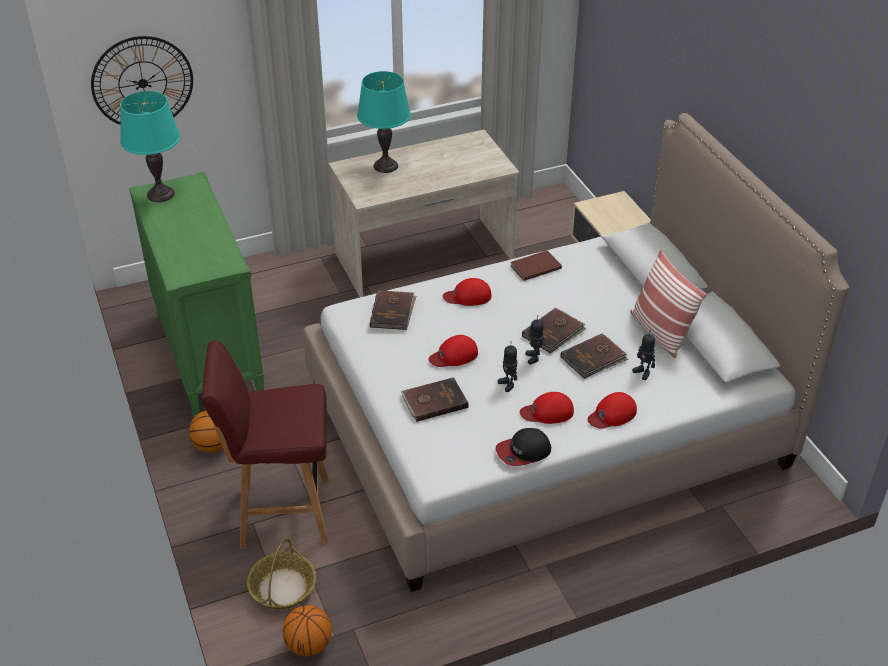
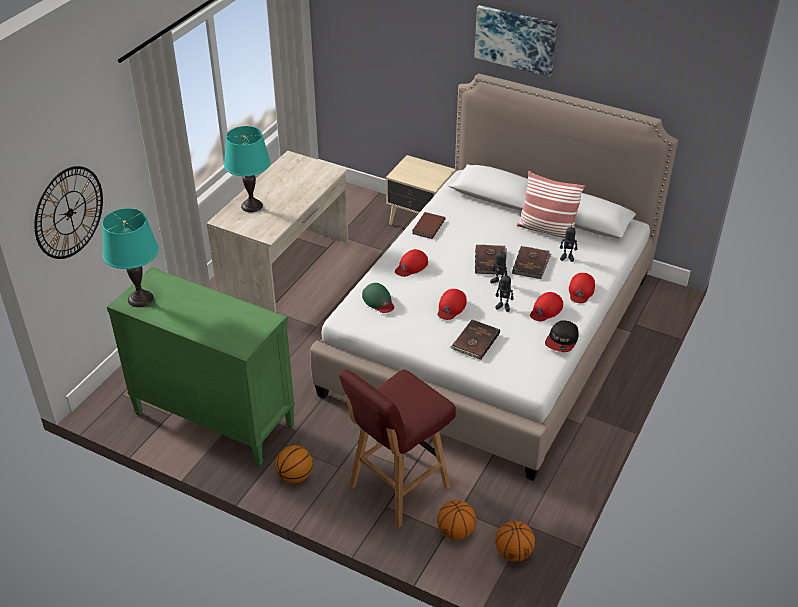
camera: 40 degrees left, 0 degrees up
basket [247,539,316,609] -> basketball [437,500,476,540]
brown book [370,290,416,330] -> green cap [362,283,394,313]
none -> picture [474,5,557,76]

